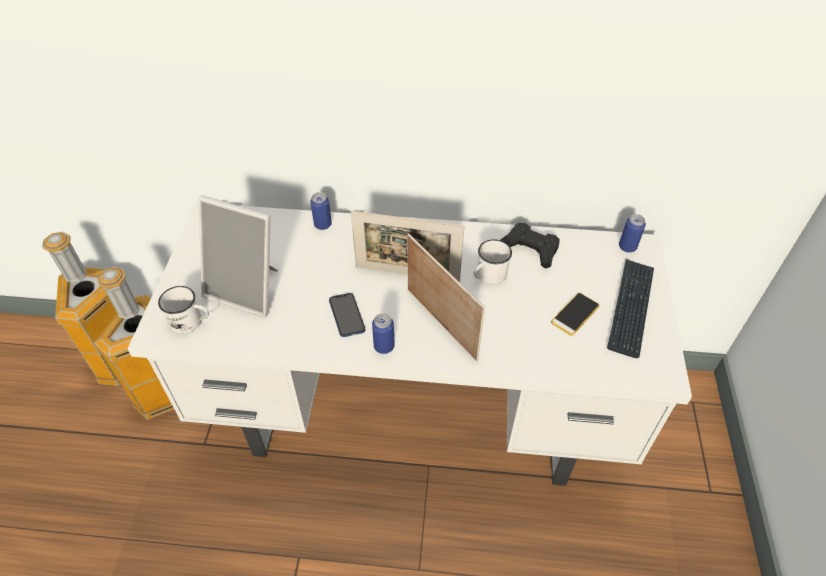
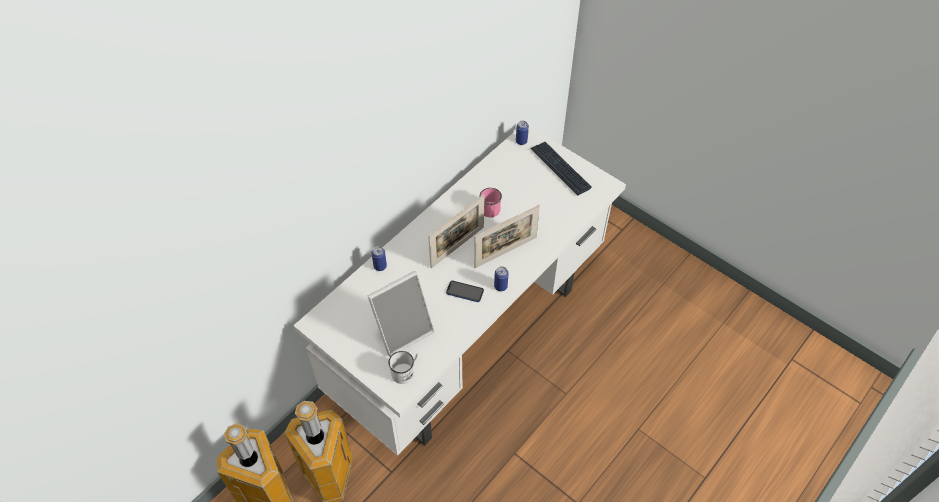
camera: 55 degrees left, 5 degrees up
picture frame [407,234,485,361] -> picture frame turned 150 degrees clockwise [474,205,540,268]
white mug [474,239,512,285] -> pink mug [480,188,502,217]
black game controller [500,223,560,269] -> none
phone [551,293,599,335] -> none

